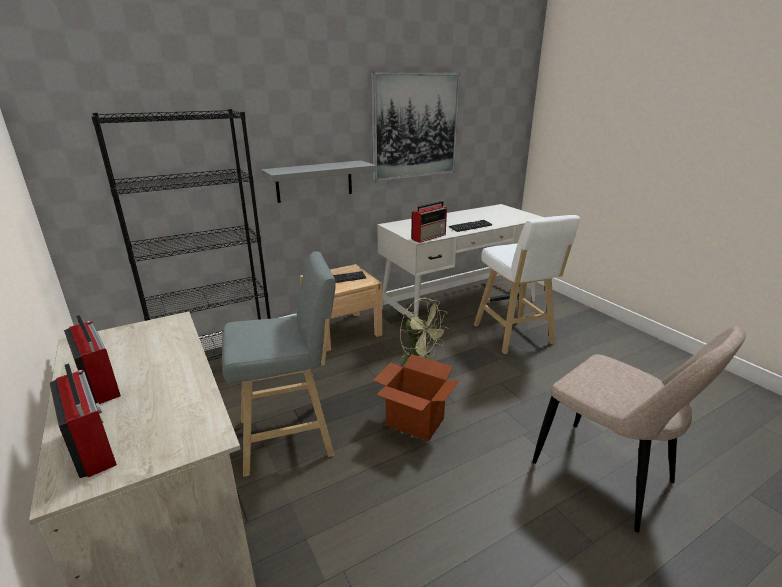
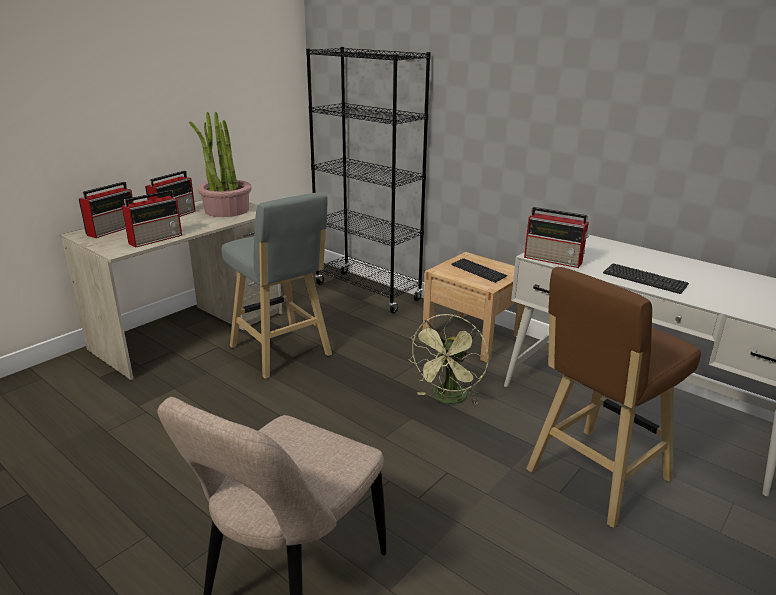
camera: 70 degrees right, 0 degrees up
grey shelf [261,160,377,203] -> none
picture [371,72,460,182] -> none
cardboard box [373,354,459,441] -> none
white stool [474,215,580,354] -> brown stool [526,267,701,528]
none -> radio [122,190,182,248]
none -> potted plant [189,112,252,217]

